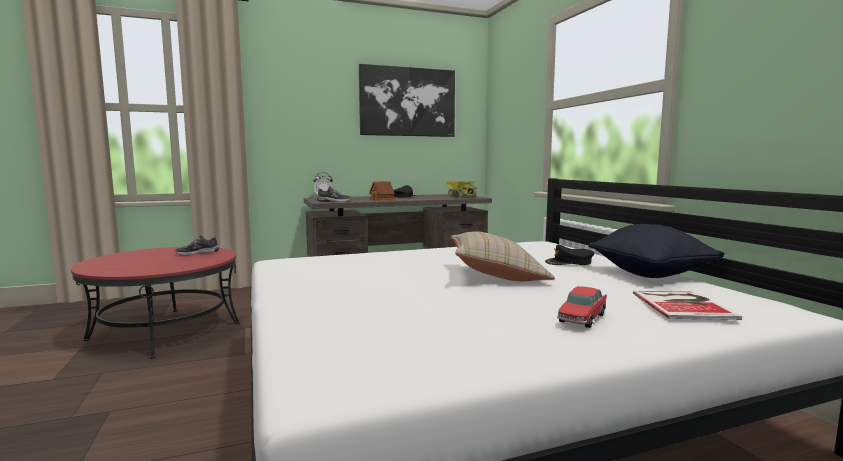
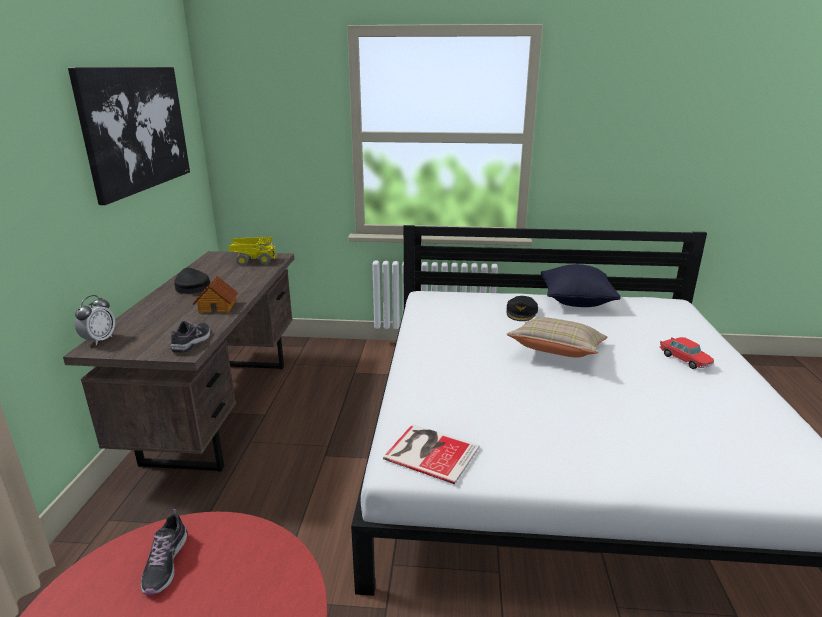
camera: 65 degrees left, 15 degrees up
book [633,291,742,320] -> book moved to [383,424,479,484]

